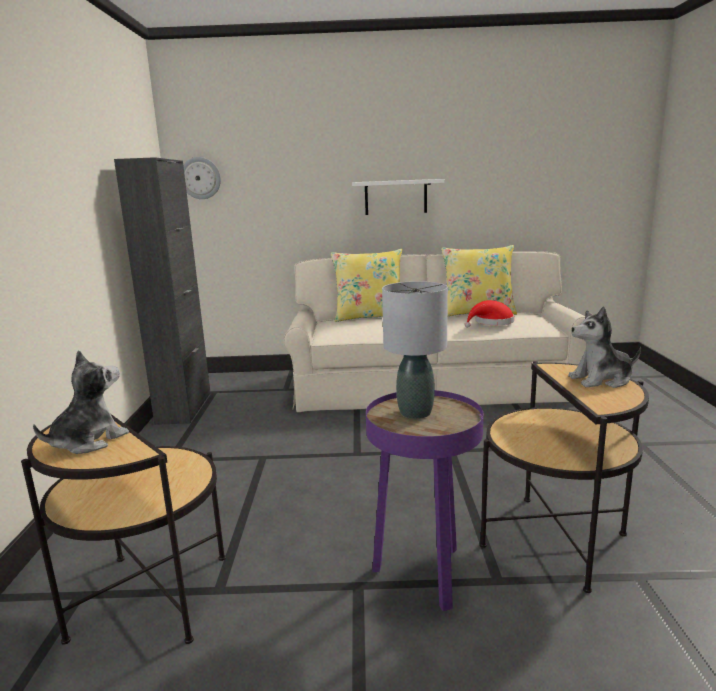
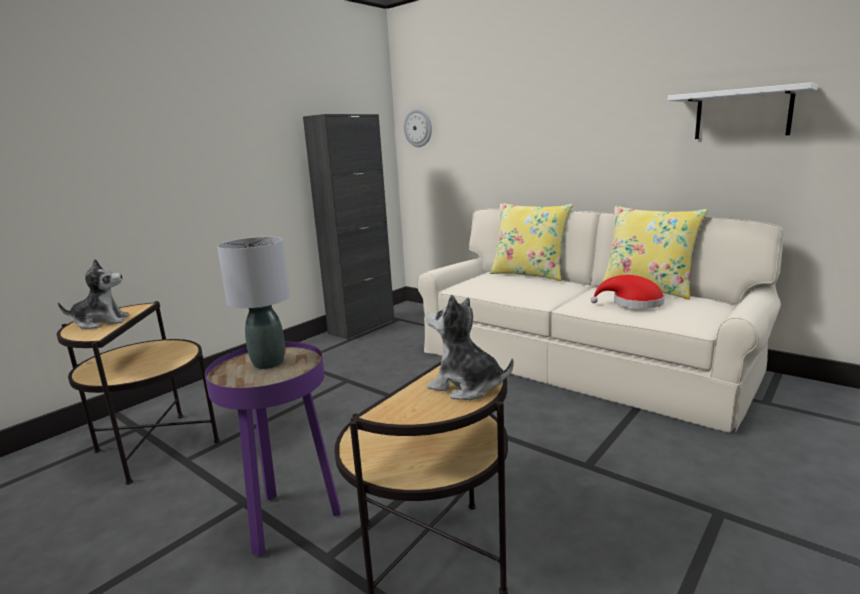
camera: 40 degrees right, 0 degrees up
white shelf [352,179,445,215] -> white shelf moved to [668,82,818,139]

